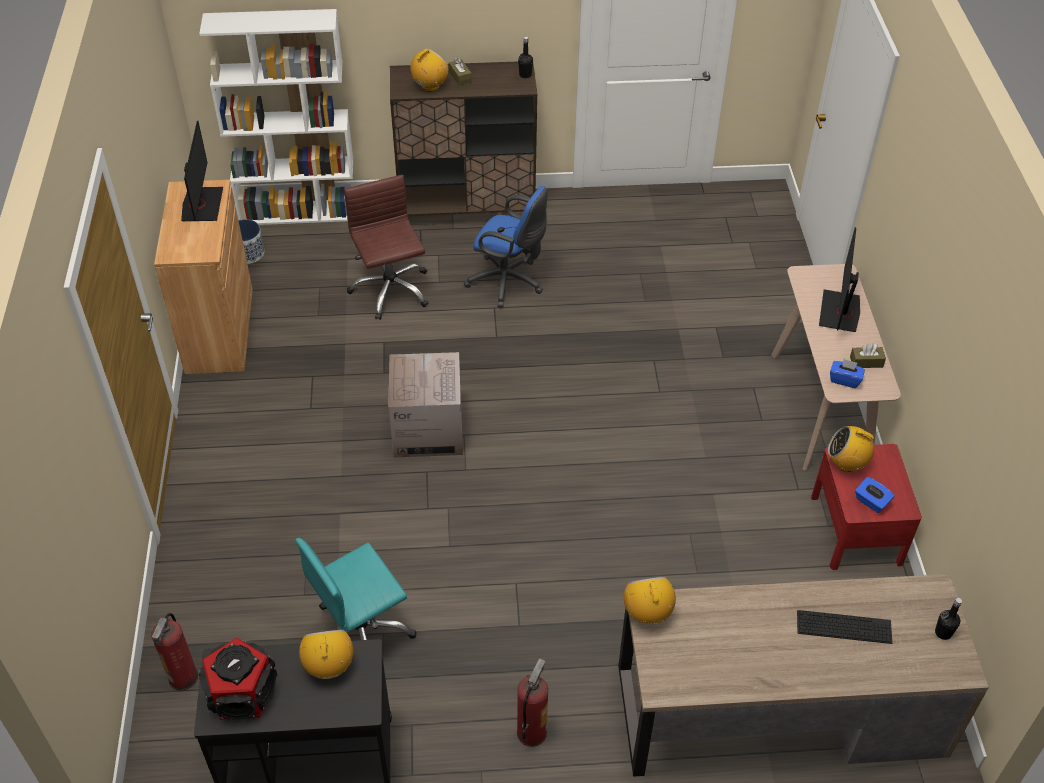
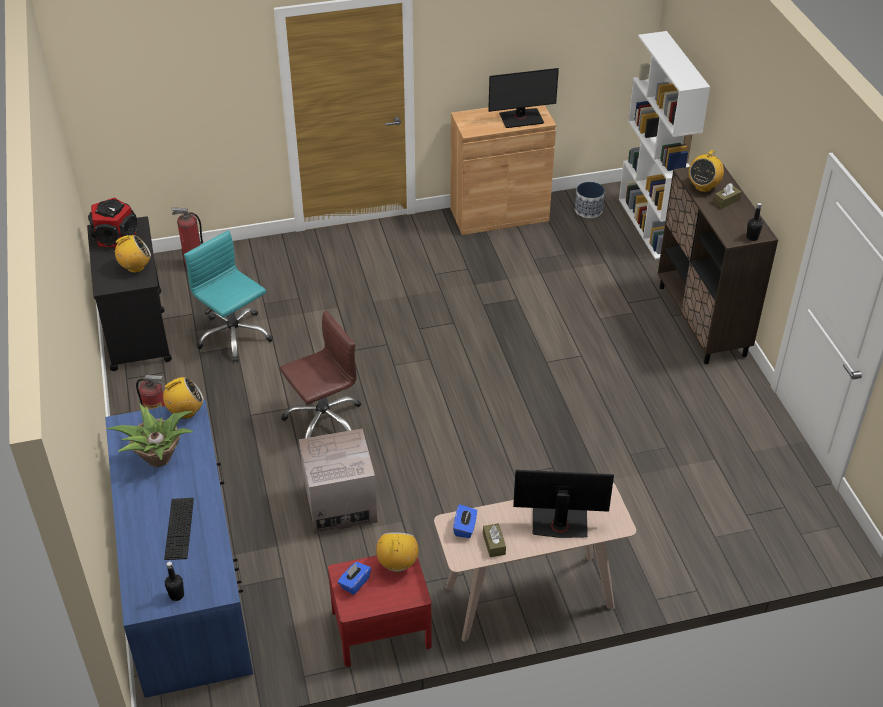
camera: 80 degrees right, 5 degrees down
brown office chair [344,175,428,320] -> brown office chair moved to [280,311,361,438]
cardboard box [388,352,463,457] -> cardboard box moved to [299,429,378,534]
radio [410,49,449,92] -> radio turned 90 degrees clockwise [689,148,724,192]
blue office chair [464,186,548,308] -> none
brown desk [618,574,989,777] -> blue desk [105,399,253,698]
none -> potted plant [107,404,193,467]

